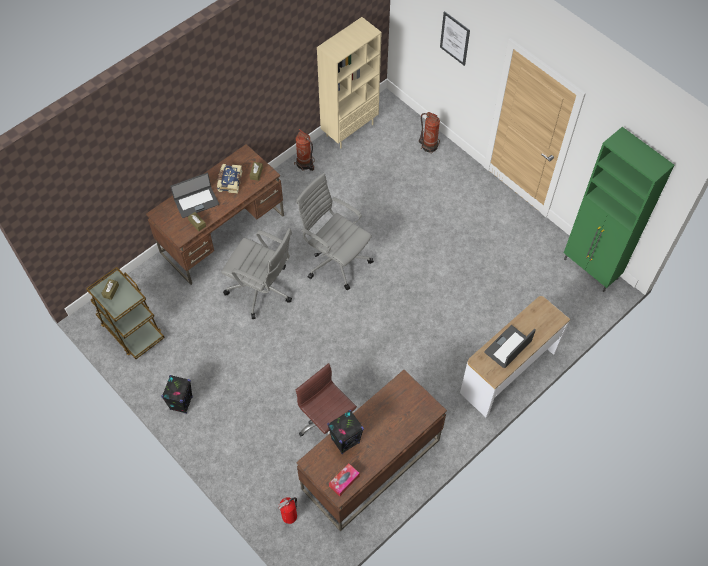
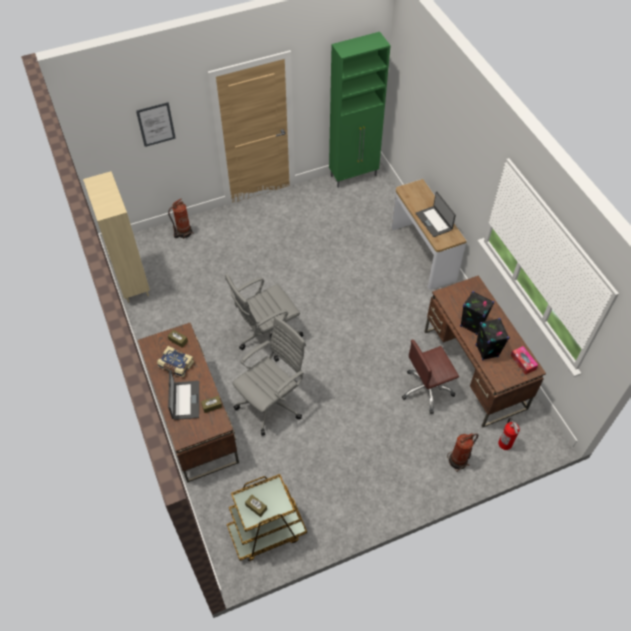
camera: 70 degrees left, 5 degrees down
black speaker [161,375,193,414] -> black speaker moved to [460,291,494,335]
fire extinguisher [294,129,315,171] -> fire extinguisher moved to [447,433,478,472]

